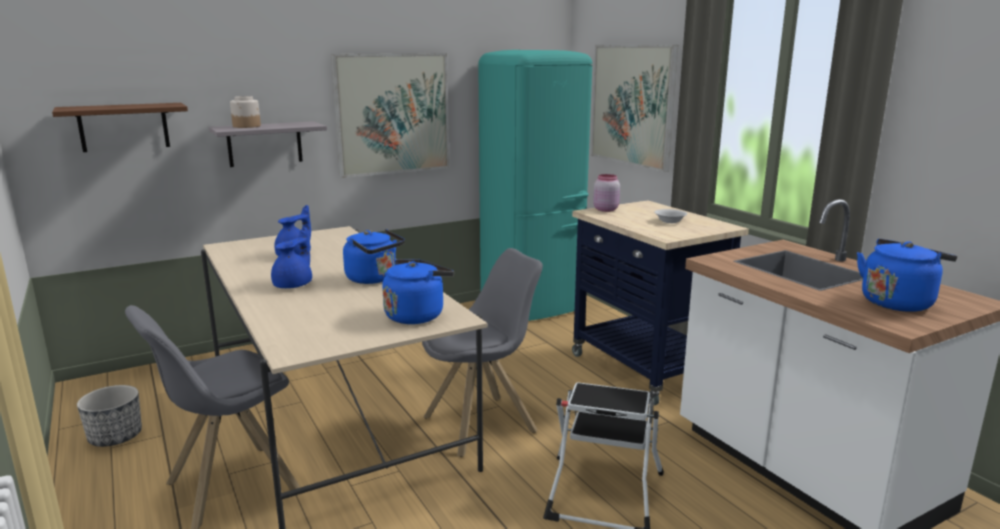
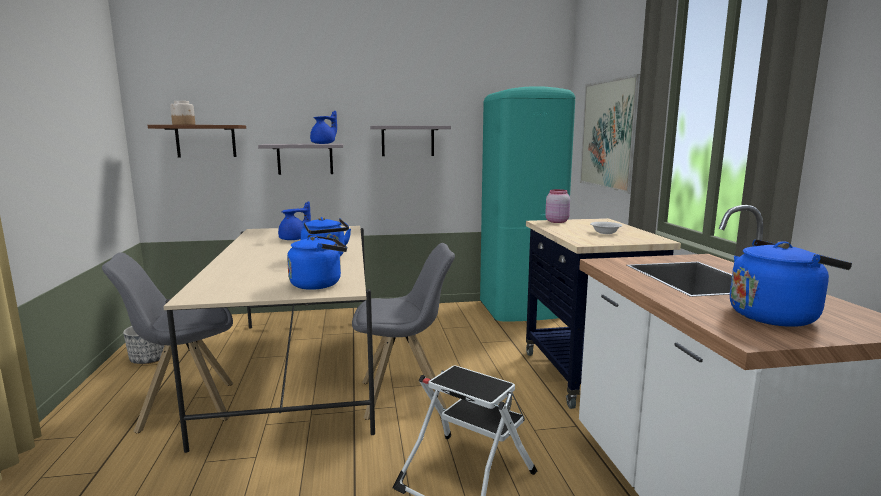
camera: 20 degrees right, 5 degrees down
jar [230,96,261,128] -> jar moved to [170,101,195,125]
blue teapot [271,227,312,288] -> blue teapot moved to [310,111,337,144]
picture [331,53,450,178] -> grey shelf [370,126,451,156]

